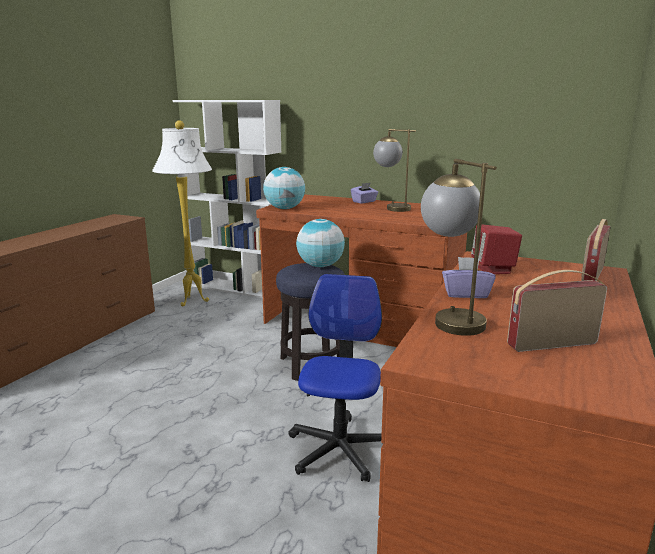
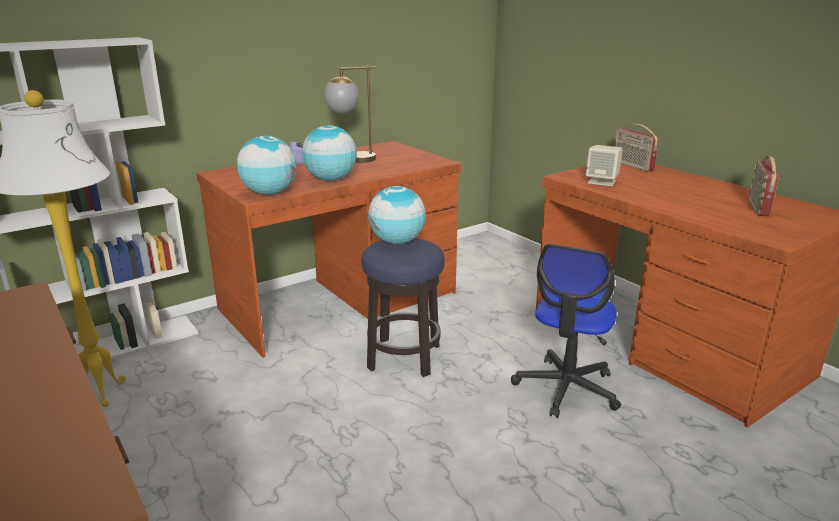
camera: 60 degrees left, 5 degrees up
office chair [288,274,382,482] -> office chair turned 105 degrees counterclockwise [511,244,621,418]
table lamp [421,159,497,336] -> none
purple tissue box [442,257,496,298] -> none
red speaker [471,225,522,274] -> beige speaker [586,145,623,186]
none -> globe [302,125,357,181]

